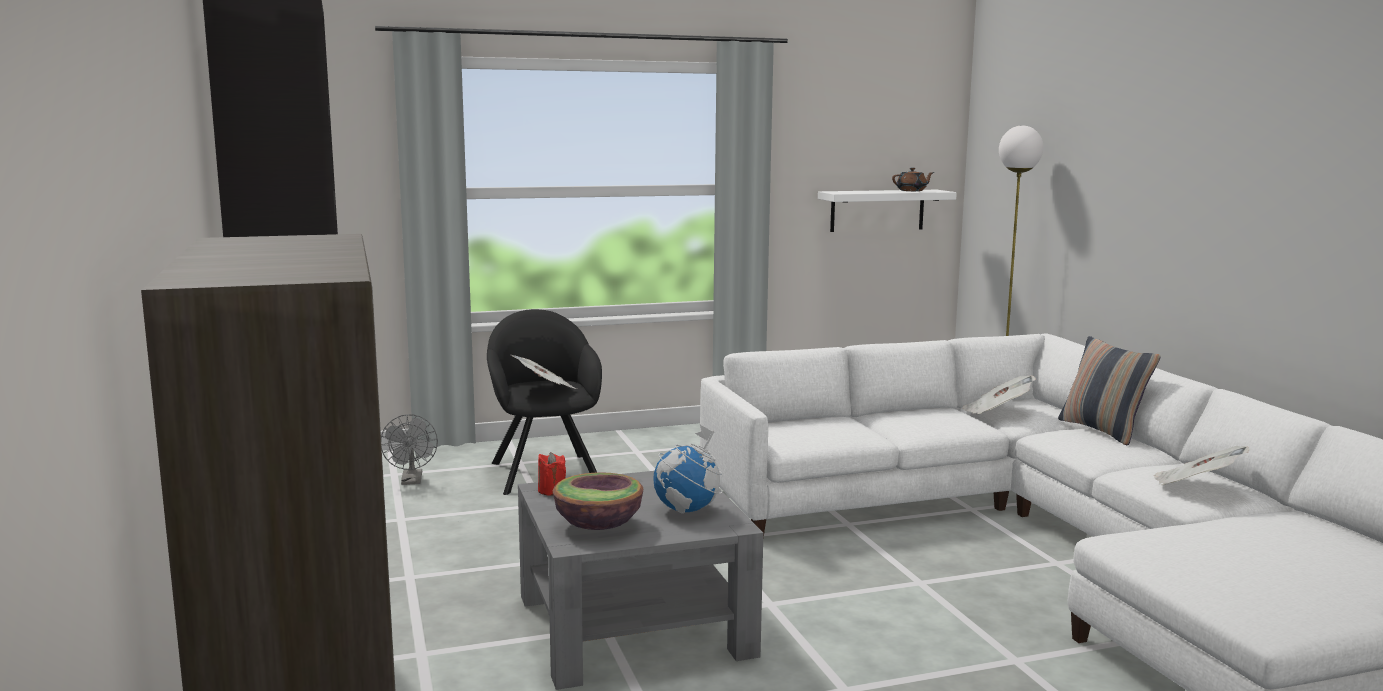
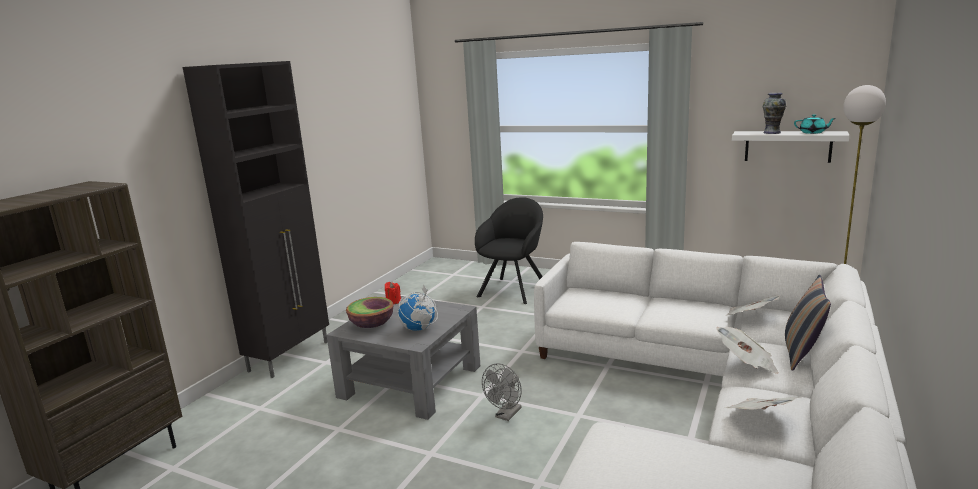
camera: 45 degrees right, 5 degrees up
grey fan [381,414,438,485] -> grey fan moved to [482,364,522,421]
newspaper [511,355,576,389] -> newspaper moved to [717,327,778,374]
brown teapot [892,168,934,191] -> turquoise teapot [794,114,836,134]
none -> vase [762,93,786,134]

